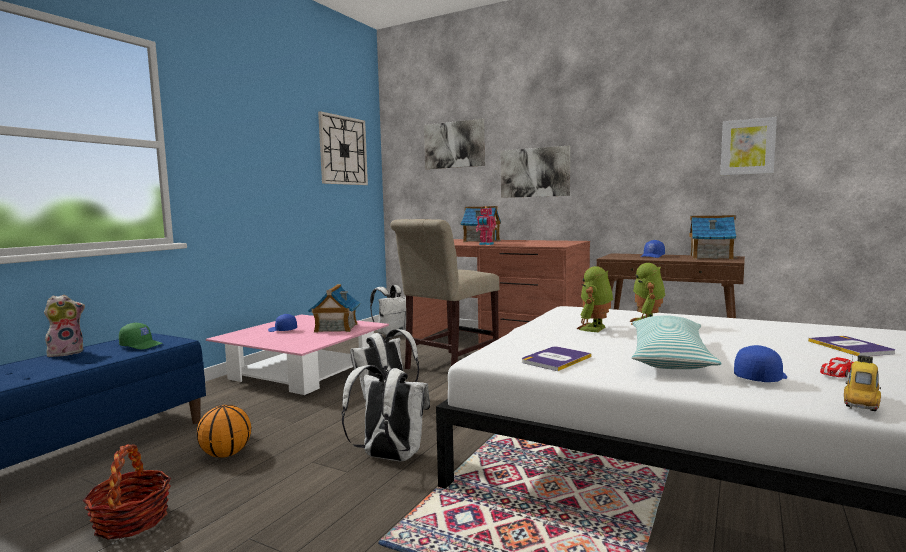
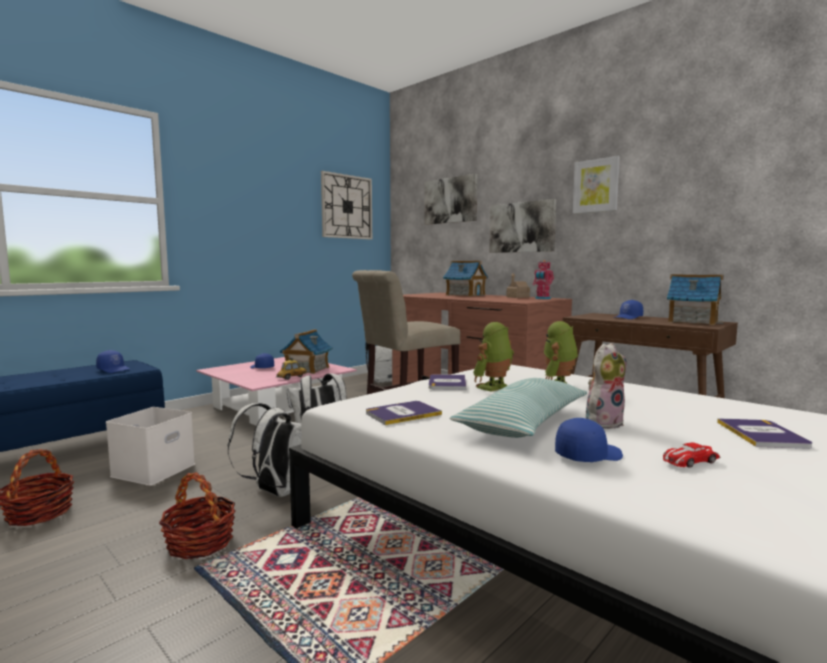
camera: 15 degrees right, 0 degrees up
plush toy [44,295,85,357] -> plush toy moved to [586,343,626,429]
green cap [119,323,162,349] -> blue cap [96,350,130,373]
basketball [197,405,251,458] -> white storage box [106,407,195,486]
toy robot [476,206,496,245] -> toy robot moved to [533,260,554,299]
picture [720,117,777,175] -> picture moved to [573,156,620,214]
toy car [844,355,881,411] -> toy car moved to [276,357,307,380]
none -> basket [159,472,236,559]
none -> book [429,374,467,390]
none -> toy house [506,273,530,298]

